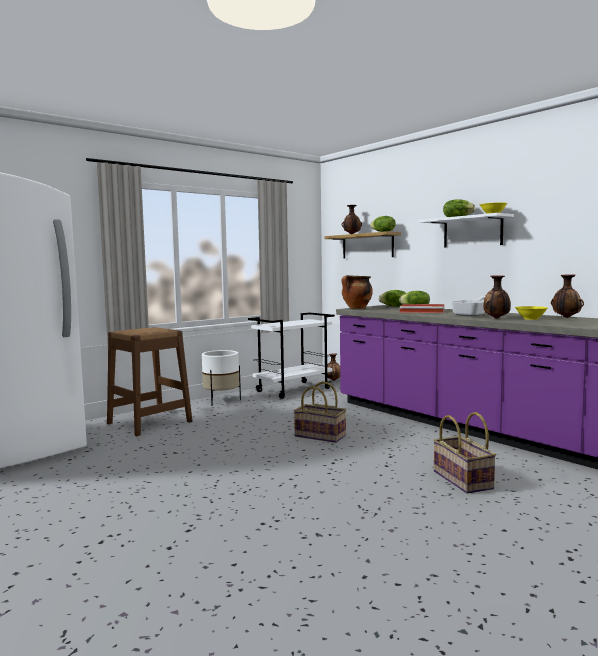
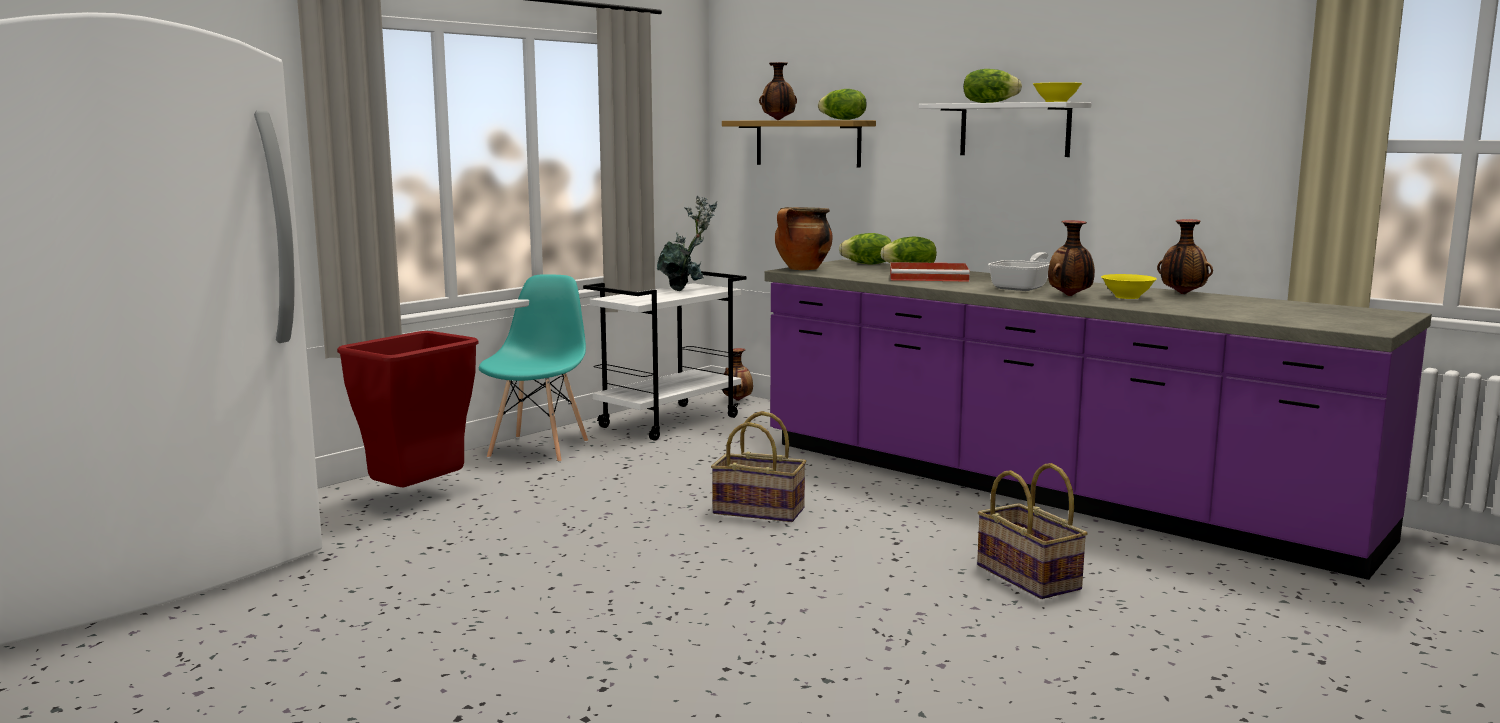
camera: 10 degrees left, 5 degrees up
brown stool [107,327,193,436] -> red trash can [337,331,479,488]
white planter [202,350,241,406] -> turquoise chair [479,274,588,463]
none -> potted plant [657,196,717,291]

